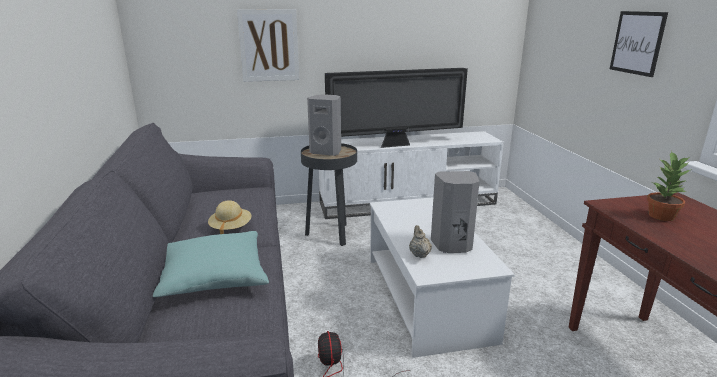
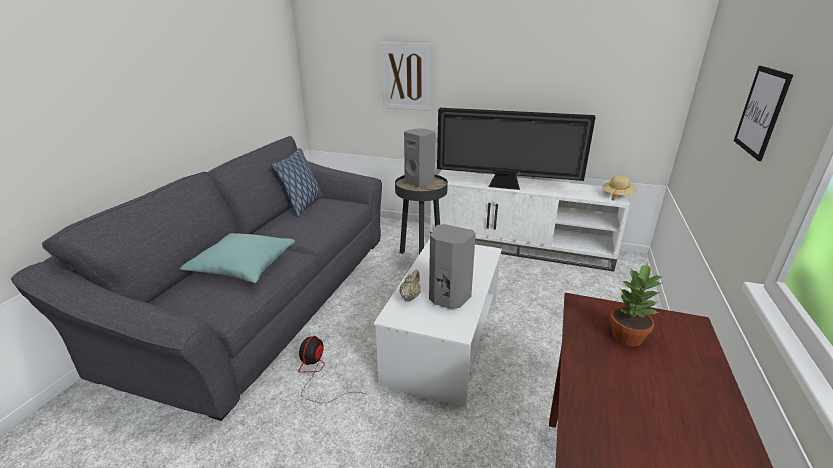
camera: 30 degrees right, 5 degrees up
beige hat [208,200,251,234] -> beige hat moved to [602,175,636,200]
none -> pillow [271,148,323,217]

